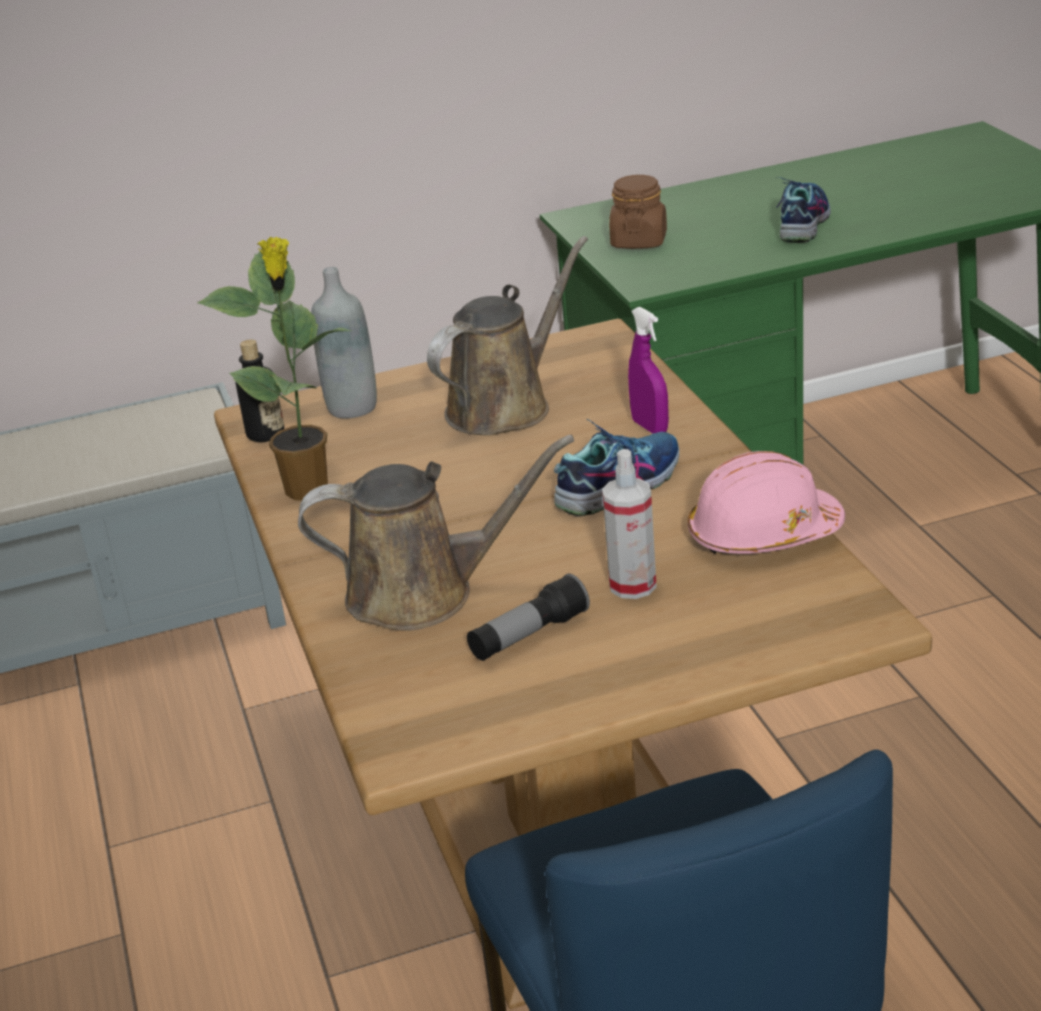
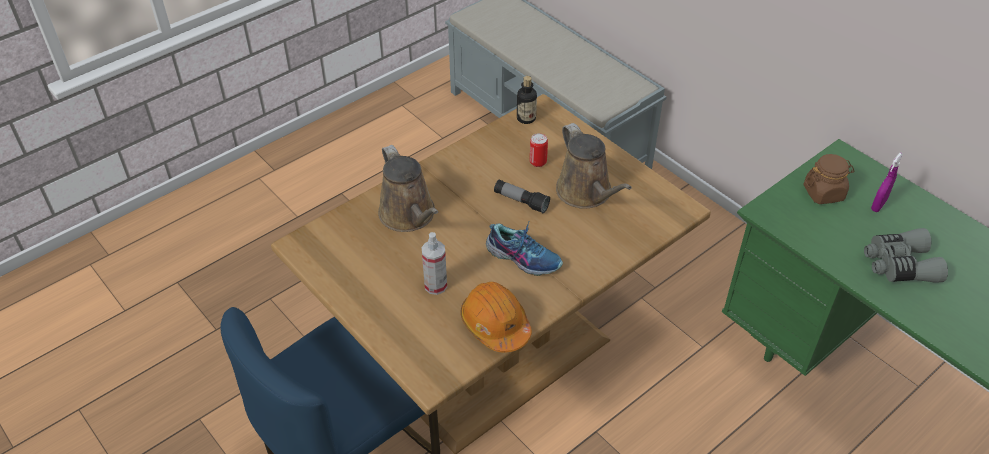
camera: 65 degrees right, 15 degrees up
potted plant [197,237,354,501] -> none
grey bottle [311,267,377,418] -> none
brown watering can [427,236,588,436] -> brown watering can turned 45 degrees clockwise [556,123,632,209]
flashlight [467,574,590,661] -> flashlight moved to [494,180,550,214]
purple spray bottle [628,307,669,434] -> purple spray bottle moved to [871,153,903,212]
pink hard hat [688,451,845,555] -> orange hard hat [461,282,532,353]
shoe [776,177,831,243] -> grey binoculars [864,228,948,283]
none -> can [530,133,548,167]

